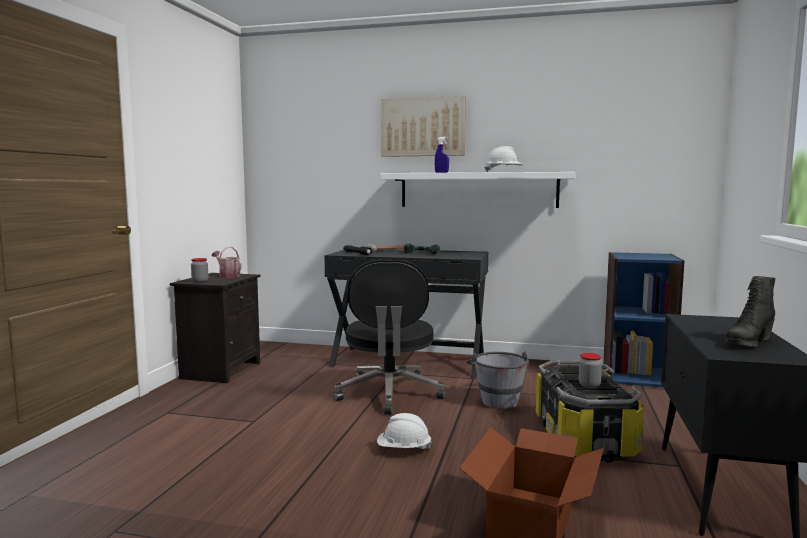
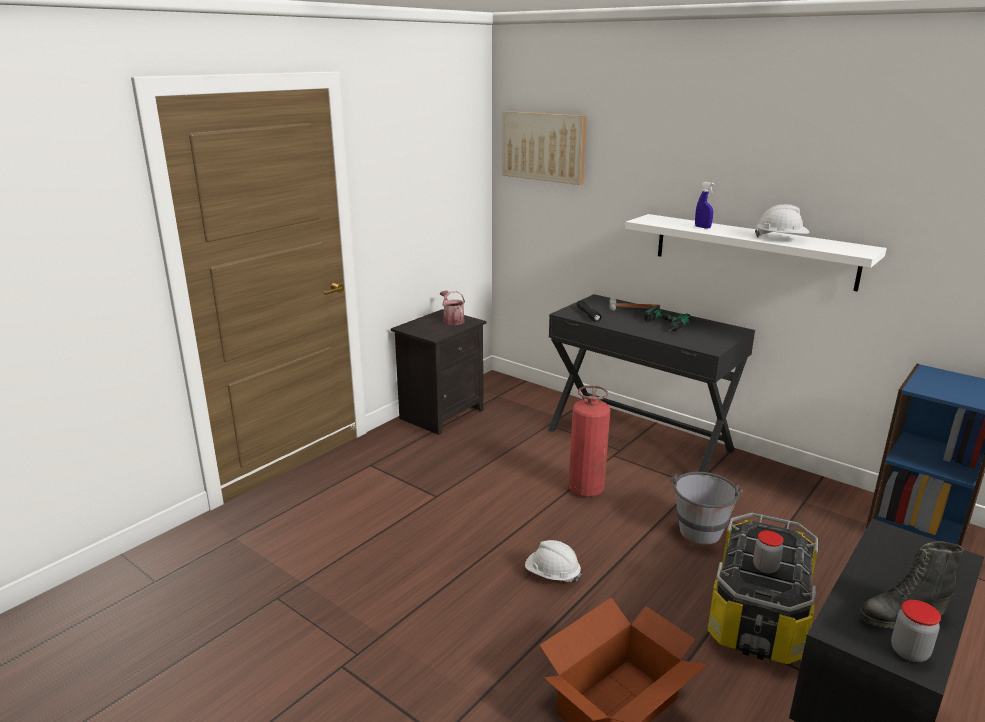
camera: 25 degrees right, 15 degrees up
jar [191,258,208,283] -> jar moved to [891,600,941,662]
black office chair [334,259,445,415] -> fire extinguisher [568,385,610,497]
picture [381,96,466,157] -> picture moved to [502,111,586,185]

